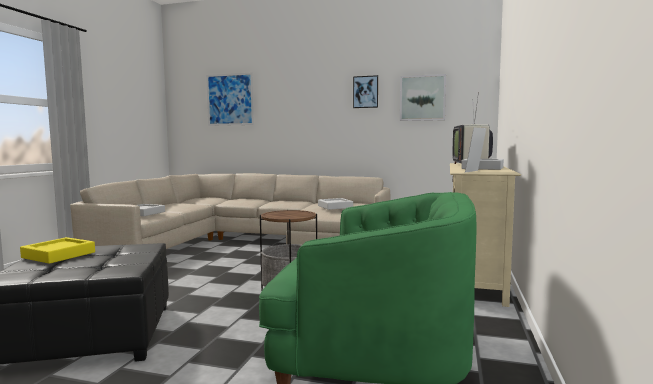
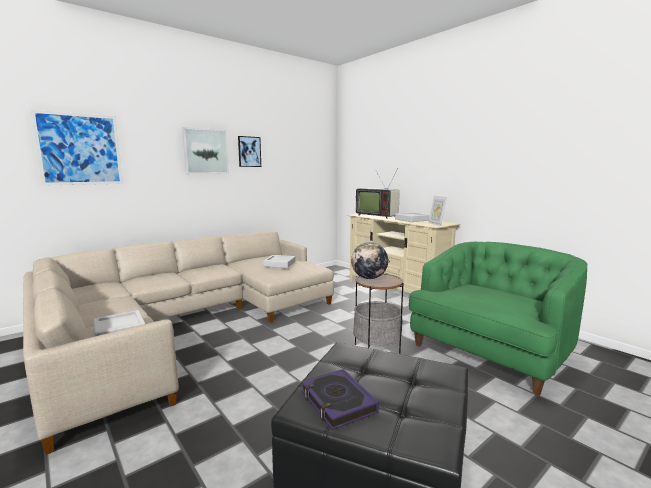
camera: 55 degrees left, 5 degrees up
yellow tray [20,237,95,264] -> book [301,369,379,430]
picture [400,74,446,121] -> picture moved to [182,127,229,174]
none -> globe [351,242,388,279]

